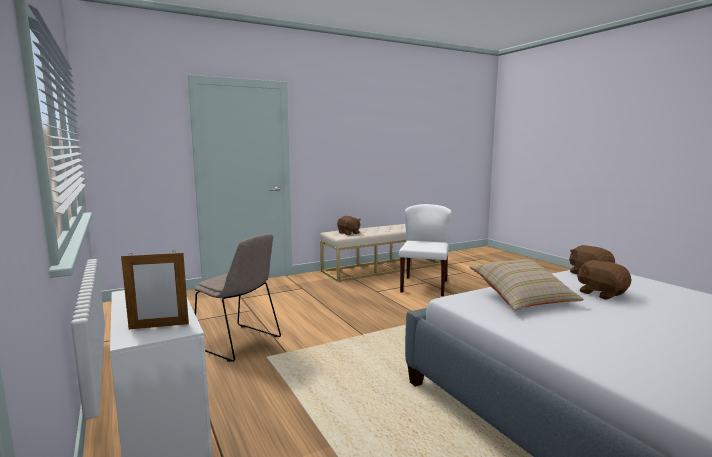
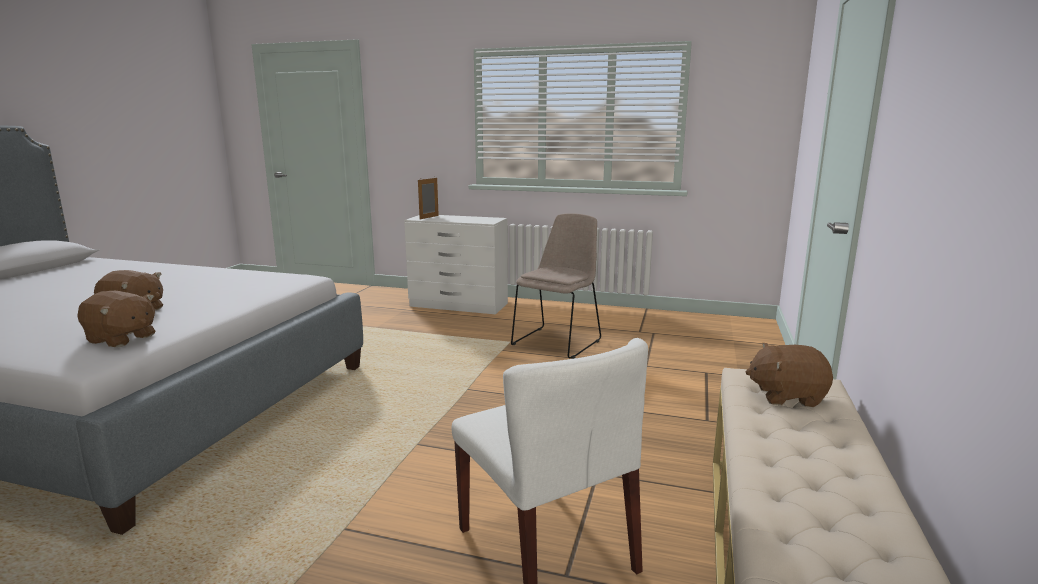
camera: 135 degrees right, 5 degrees up
beige chair [194,234,281,362] -> beige chair turned 135 degrees clockwise [511,213,601,359]
beige pillow [469,259,584,310] -> none

